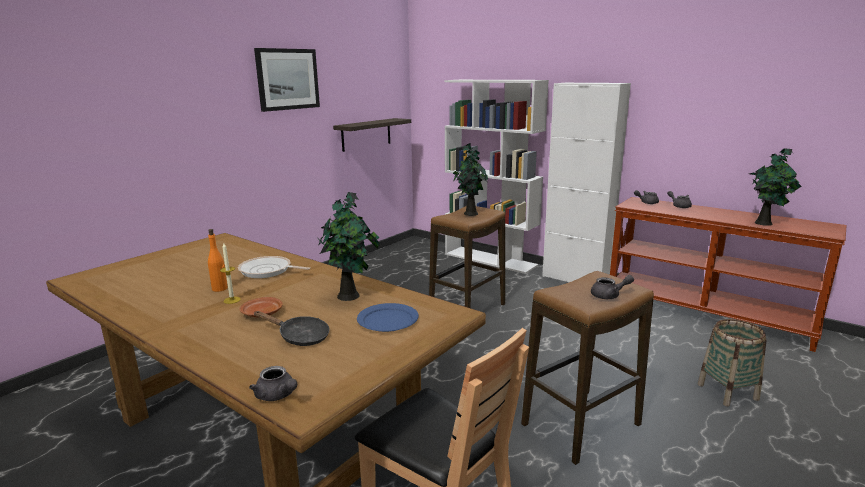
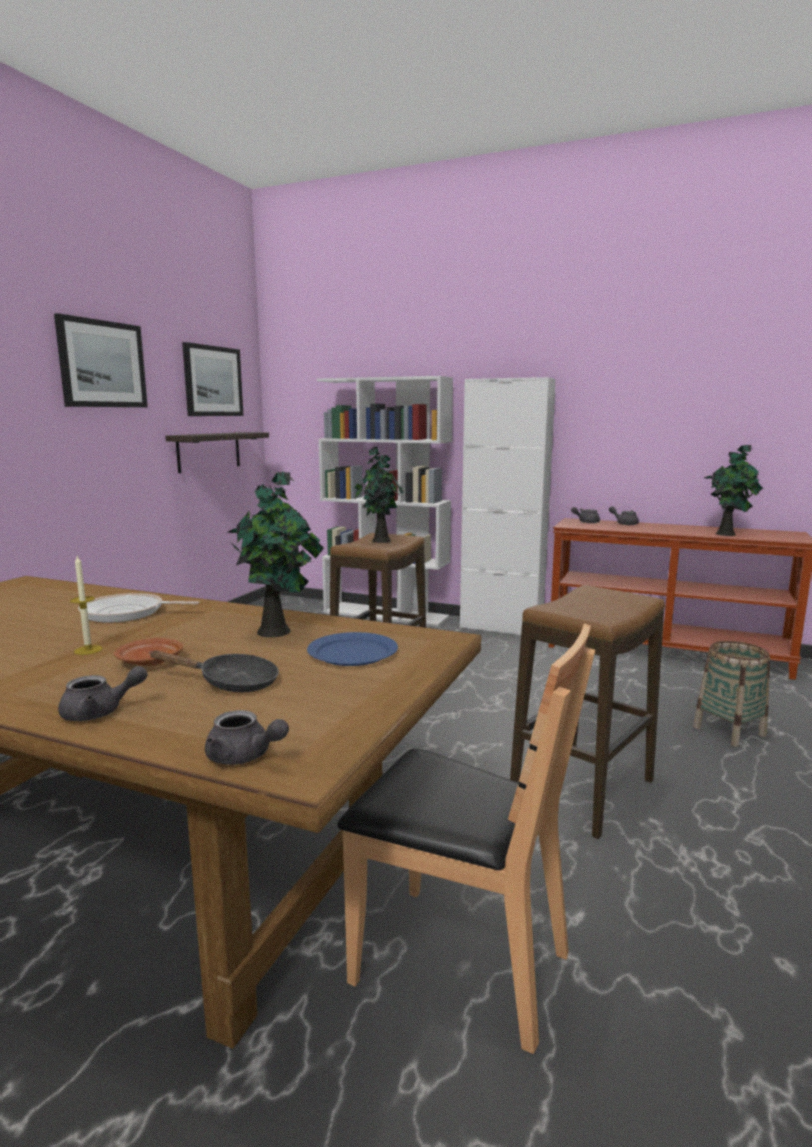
camera: 15 degrees left, 5 degrees down
orange bottle [208,229,227,292] -> none
grey teapot [591,275,634,299] -> grey teapot moved to [58,666,148,721]
none -> picture [182,342,244,416]

